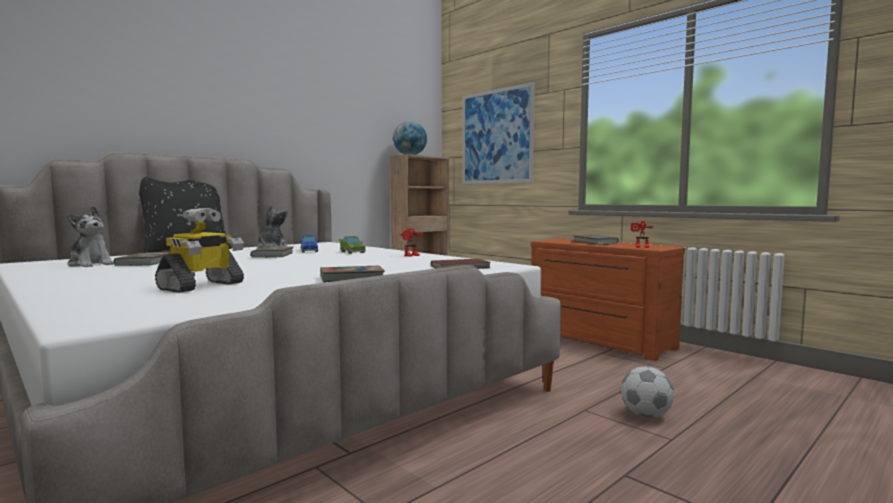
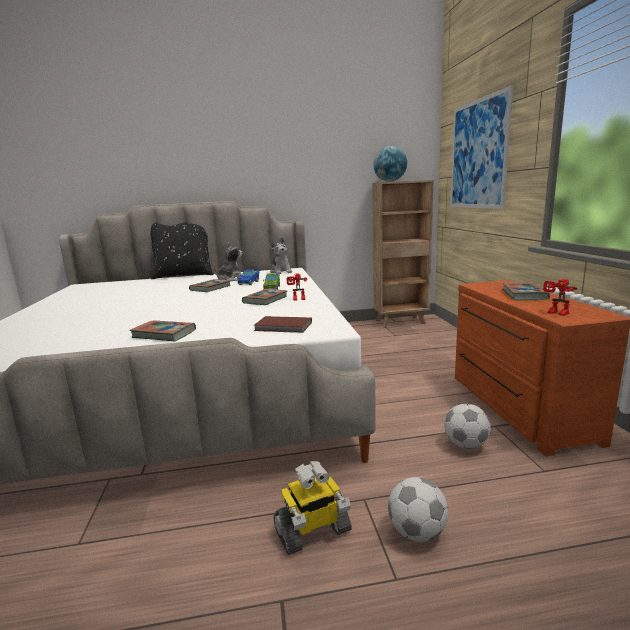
camera: 35 degrees right, 10 degrees up
plush toy [67,206,114,267] -> plush toy moved to [269,237,292,274]
book [113,252,171,266] -> book moved to [242,289,287,305]
toy robot [155,208,244,293] -> toy robot moved to [273,461,352,555]
none -> football [444,404,491,449]

